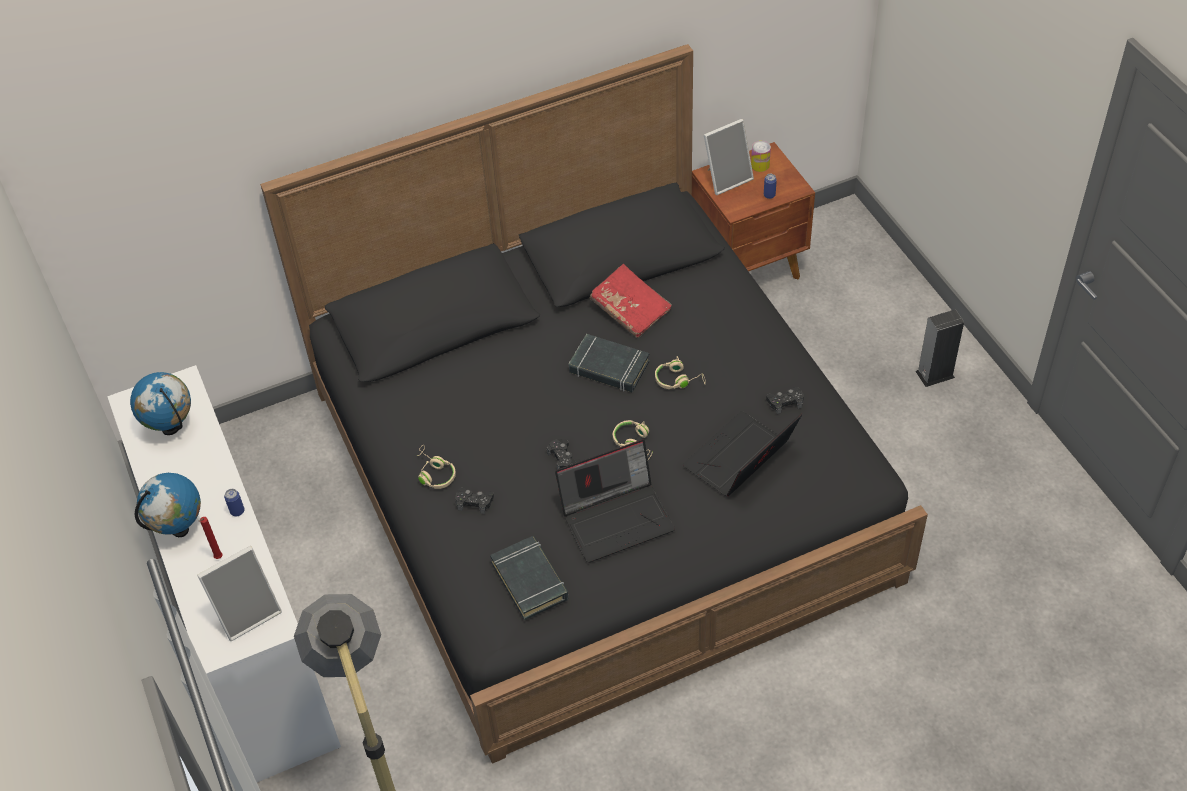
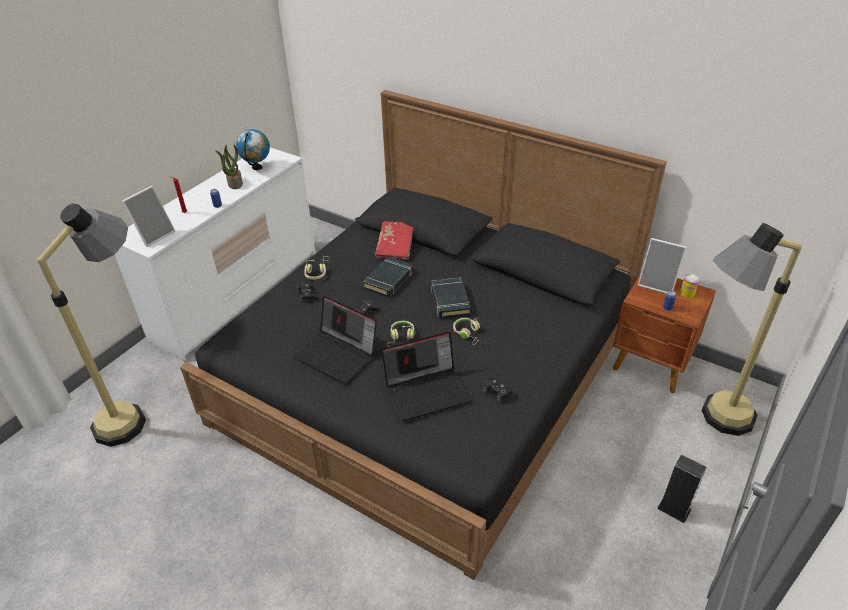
camera: 55 degrees right, 10 degrees down
globe [135,473,201,537] -> none
picture frame [197,546,282,641] -> picture frame turned 75 degrees counterclockwise [122,186,175,247]
black book [490,536,568,620] -> black book moved to [363,256,413,297]
red book [590,264,672,338] -> red book moved to [375,221,413,260]
laptop [683,411,802,496] -> laptop turned 150 degrees clockwise [381,332,470,421]
none -> potted plant [215,145,243,189]
none -> floor lamp [701,223,803,436]

